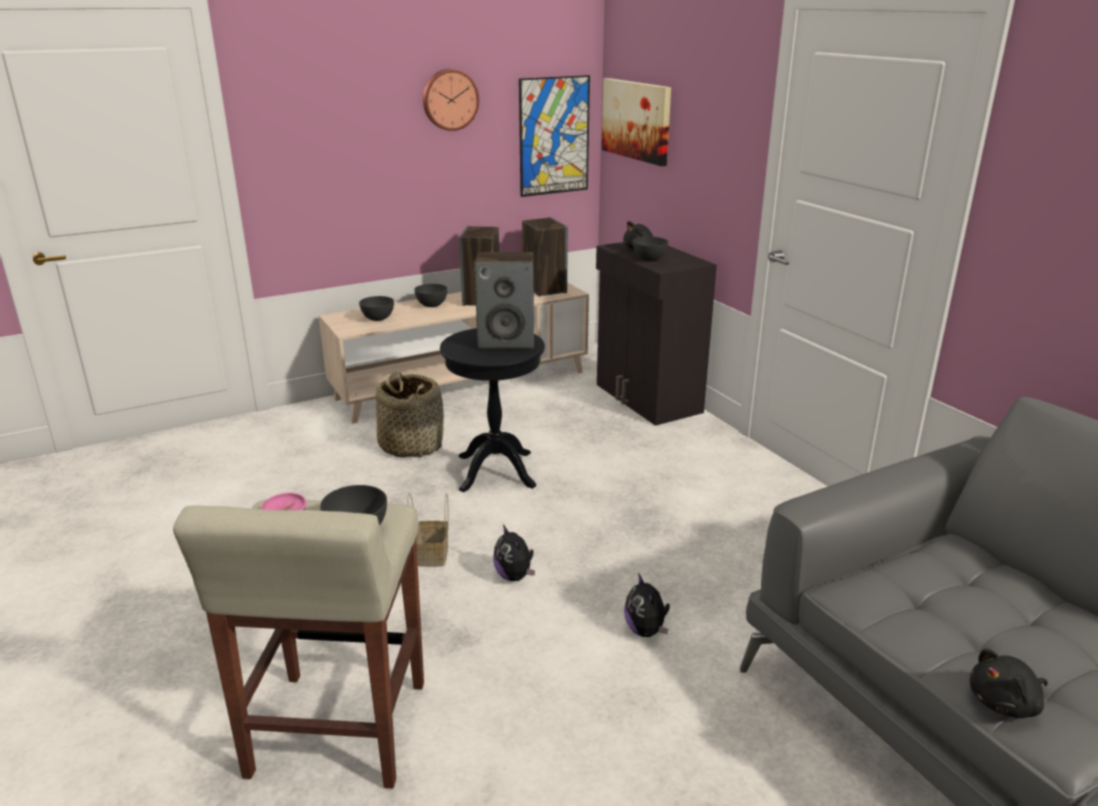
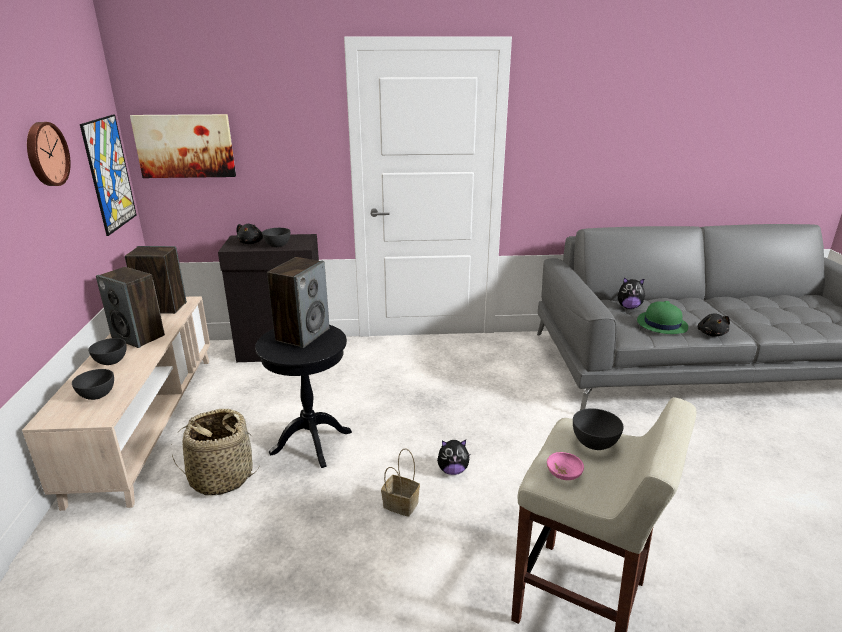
camera: 65 degrees left, 0 degrees up
plush toy [624,573,670,637] -> plush toy moved to [618,277,645,309]
none -> green hat [637,301,688,334]

